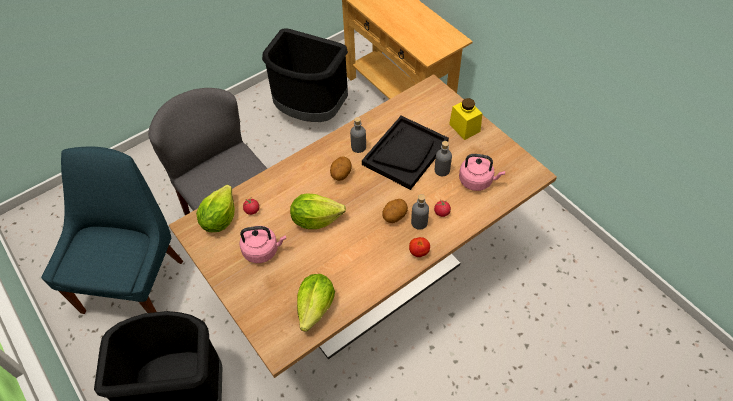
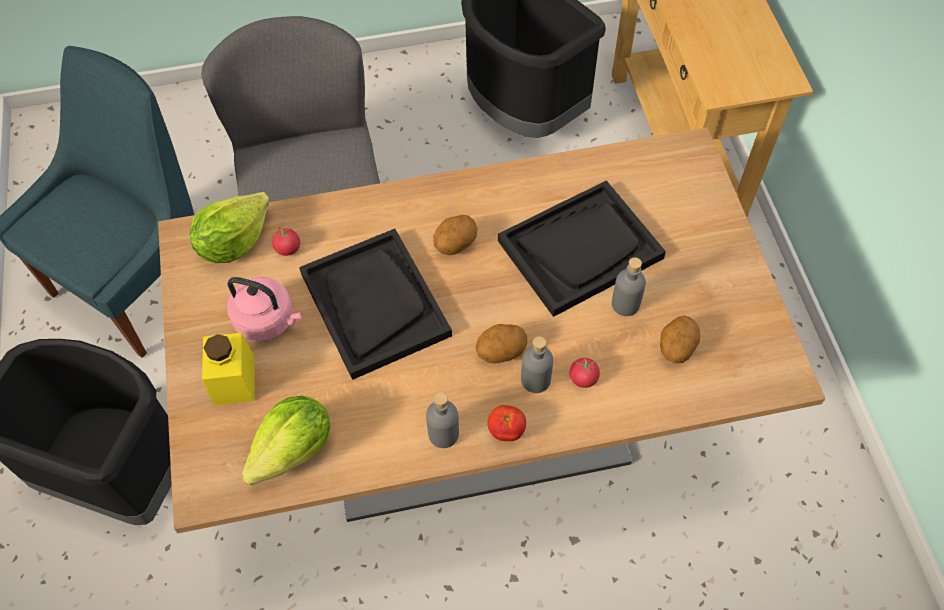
camera: 25 degrees right, 5 degrees up
lettuce [290,194,346,229] -> black tray [299,229,452,380]
grey bottle [350,117,366,153] -> grey bottle moved to [426,392,459,448]
yellow jar [449,98,482,140] -> yellow jar moved to [202,333,254,405]
pink kettle [459,154,505,191] -> potato [660,316,700,363]

